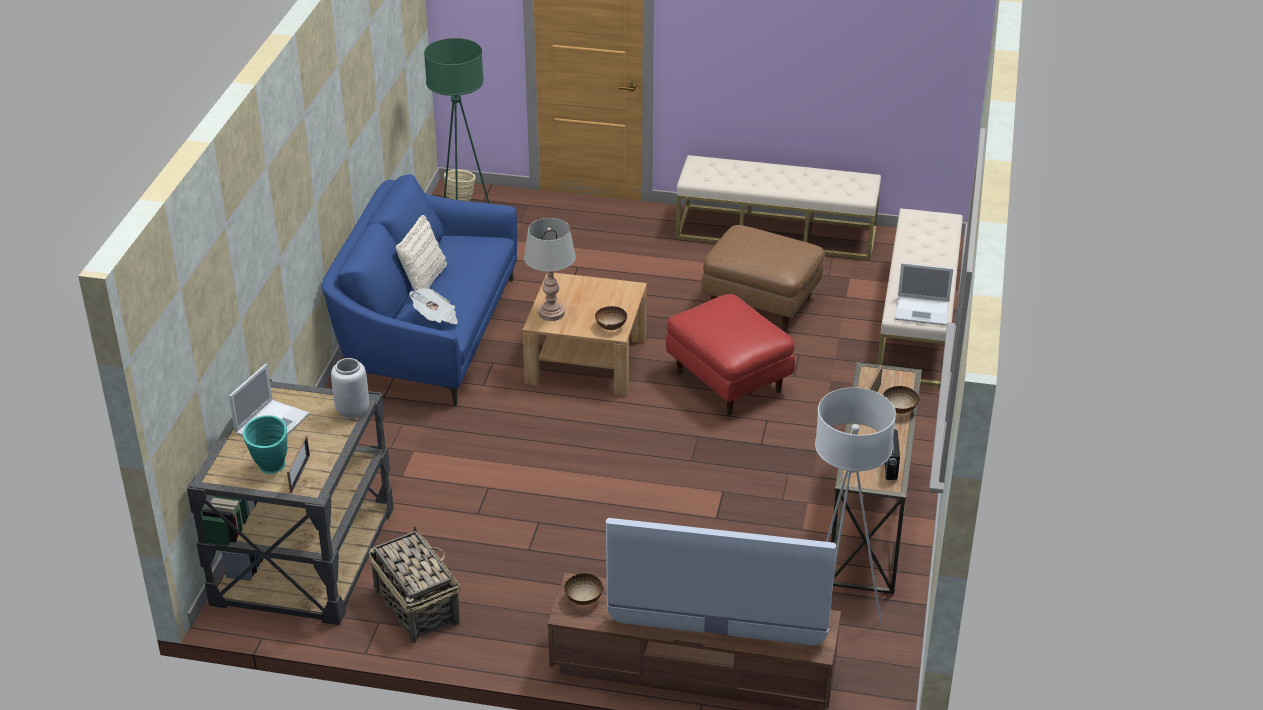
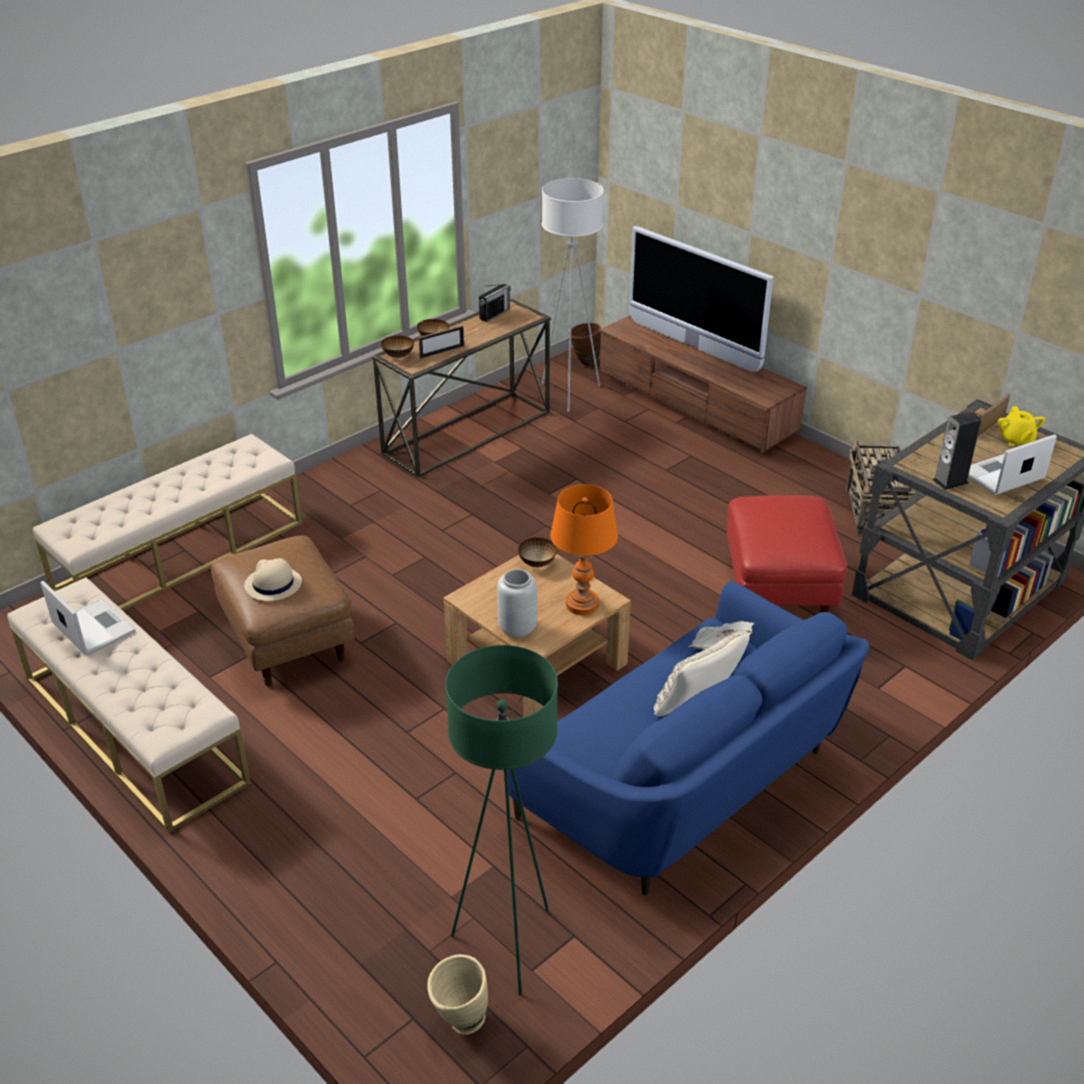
camera: 145 degrees left, 0 degrees up
turquoise vase [243,415,288,474] -> yellow teapot [998,406,1045,446]
grey vase [331,358,369,418] -> grey vase moved to [497,569,537,638]
grey table lamp [524,218,576,321] -> orange table lamp [550,485,618,615]
bowl [564,573,604,605] -> bowl moved to [381,336,414,358]
red ottoman [666,294,795,416] -> red ottoman moved to [726,495,847,613]
laptop [894,263,953,326] -> laptop moved to [41,581,135,656]
none -> beige hat [244,558,302,601]
none -> brown vase [571,323,601,367]
none -> speaker [933,411,981,490]

